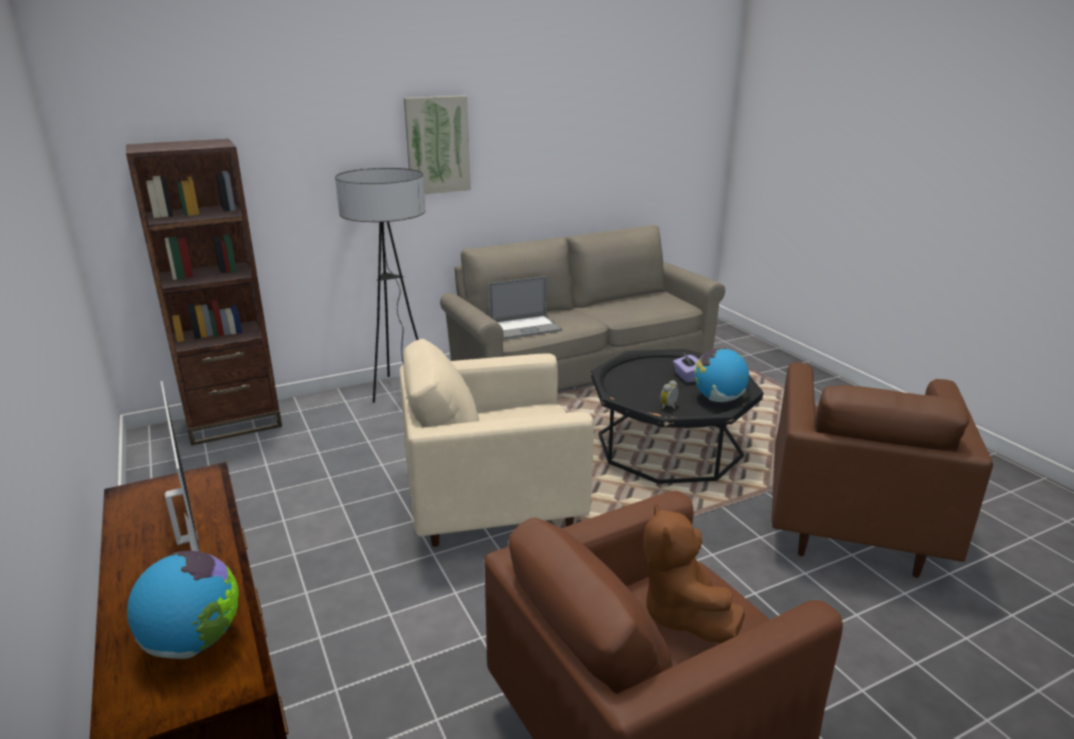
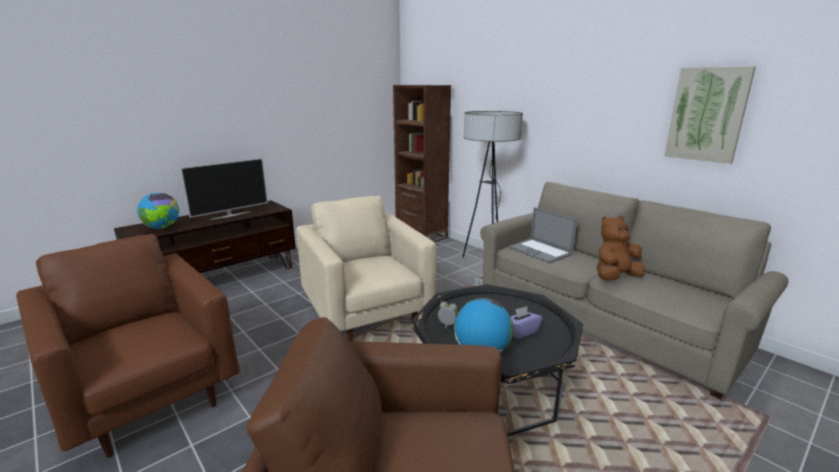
camera: 75 degrees right, 5 degrees down
picture [404,96,471,194] -> picture moved to [665,66,756,164]
brown plush toy [644,502,745,644] -> brown plush toy moved to [597,215,645,280]

